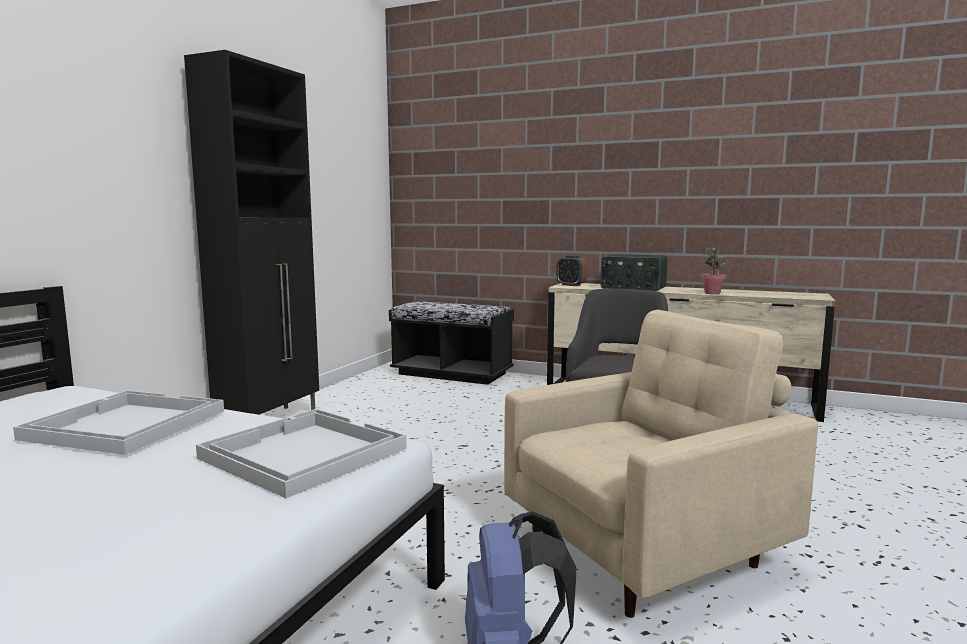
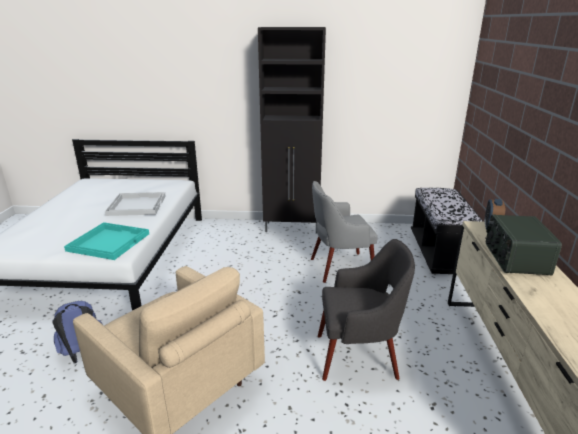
camera: 70 degrees right, 15 degrees up
white tray [196,409,407,498] -> turquoise tray [64,222,149,260]
potted plant [701,247,726,295] -> none
none -> grey armchair [311,181,378,283]

